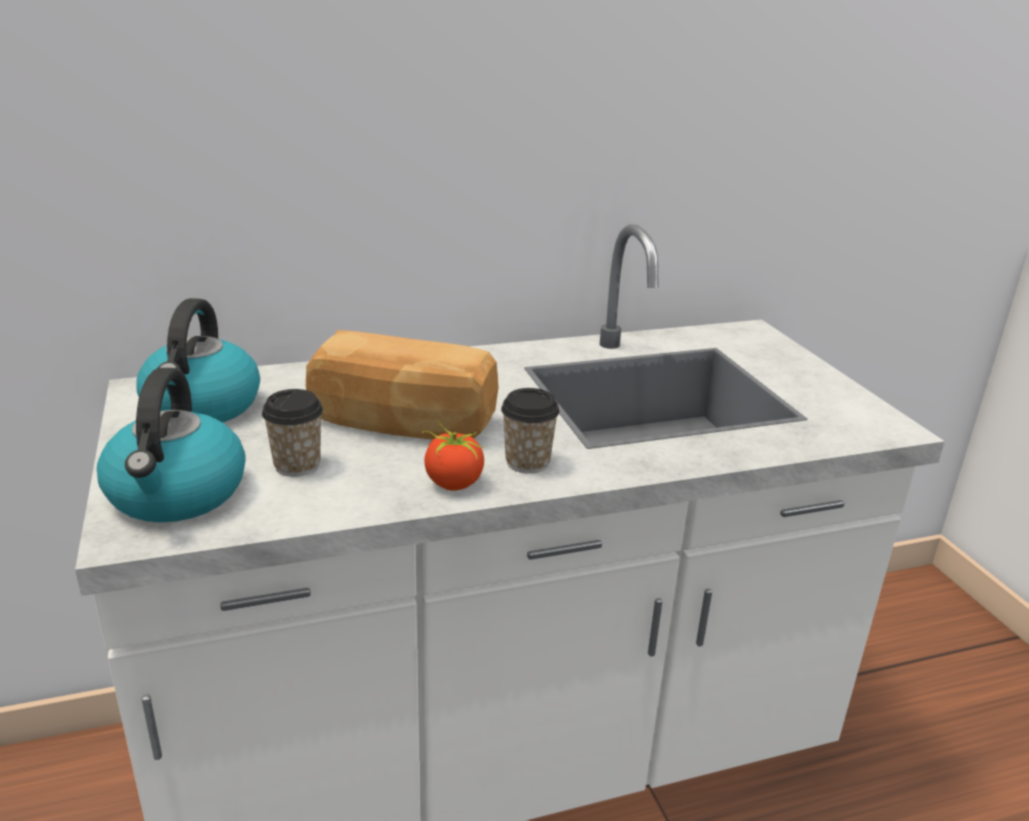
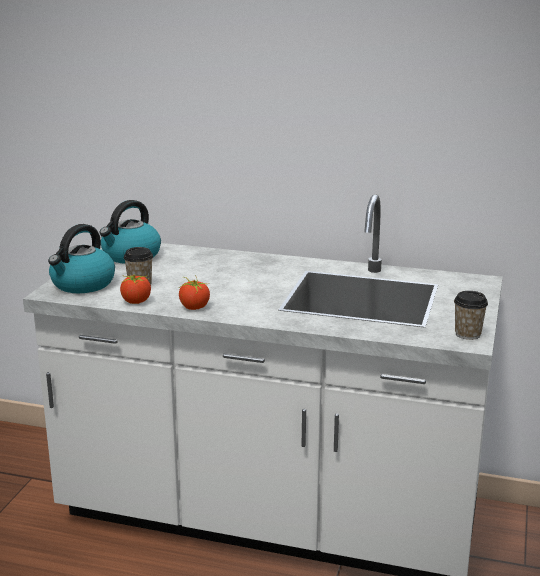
camera: 35 degrees right, 5 degrees down
bread [306,330,499,440] -> none
cup [501,388,559,473] -> cup moved to [454,291,488,340]
none -> tomato [120,275,151,304]

